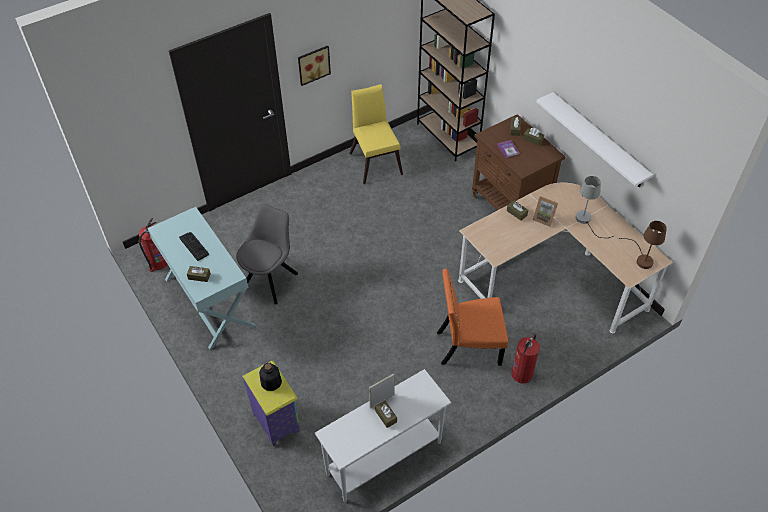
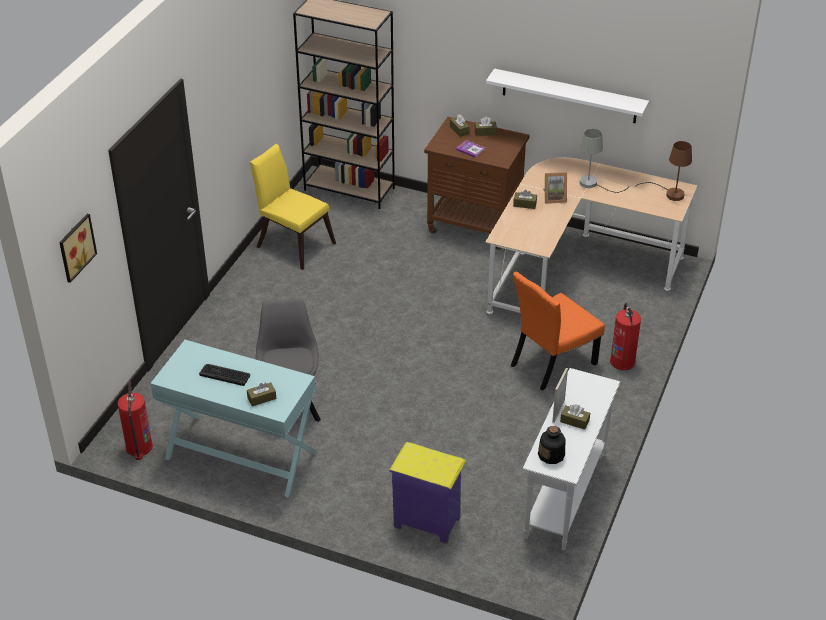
camera: 35 degrees left, 10 degrees down
bottle [259,363,282,391] -> bottle moved to [538,426,566,464]
picture [298,46,331,86] -> picture moved to [59,214,97,283]

